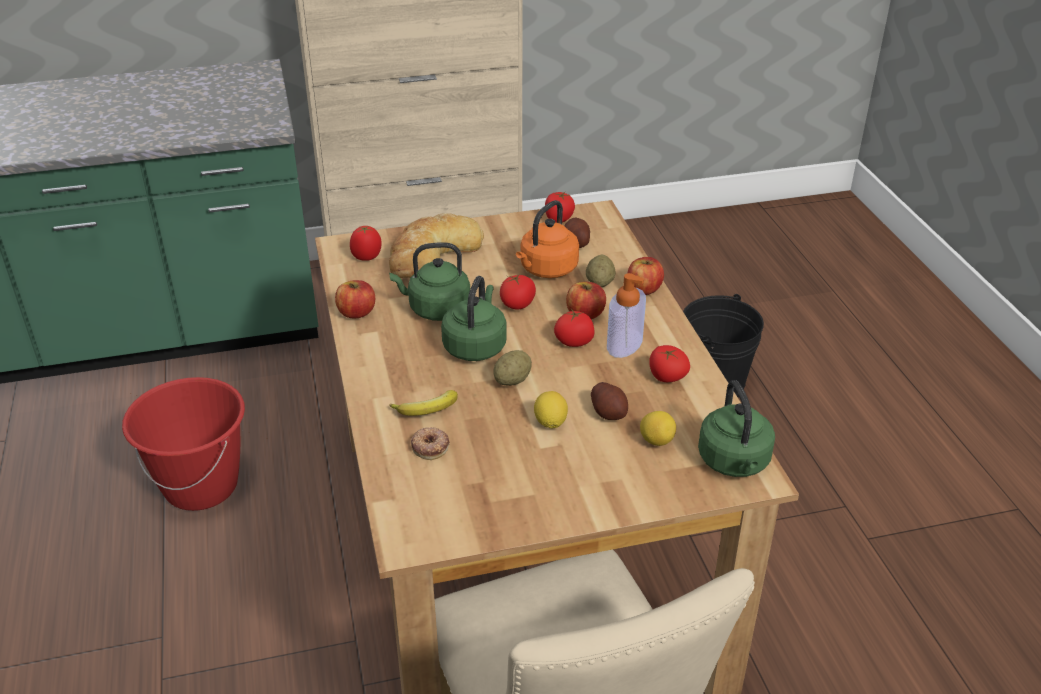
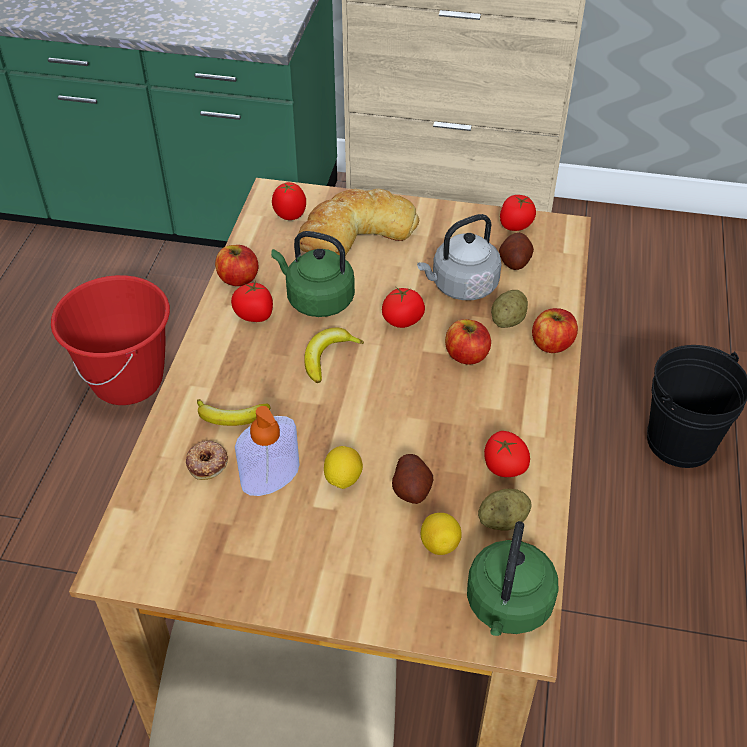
camera: 25 degrees right, 10 degrees up
green kettle [441,276,507,361] -> banana [304,327,364,383]
potato [493,350,532,386] -> potato moved to [478,489,532,531]
orange kettle [516,200,579,278] -> grey kettle [417,214,502,300]
tomato [554,309,594,347] -> tomato moved to [231,280,273,322]
soap dispenser [607,273,646,358] -> soap dispenser moved to [235,406,299,496]

